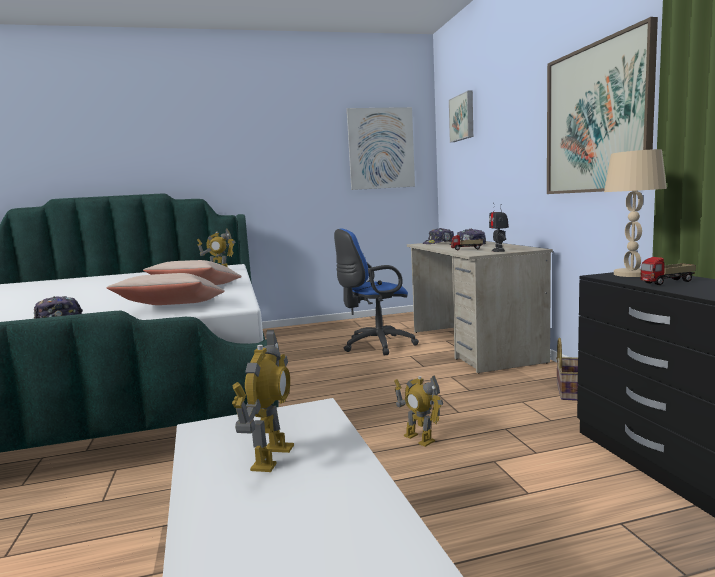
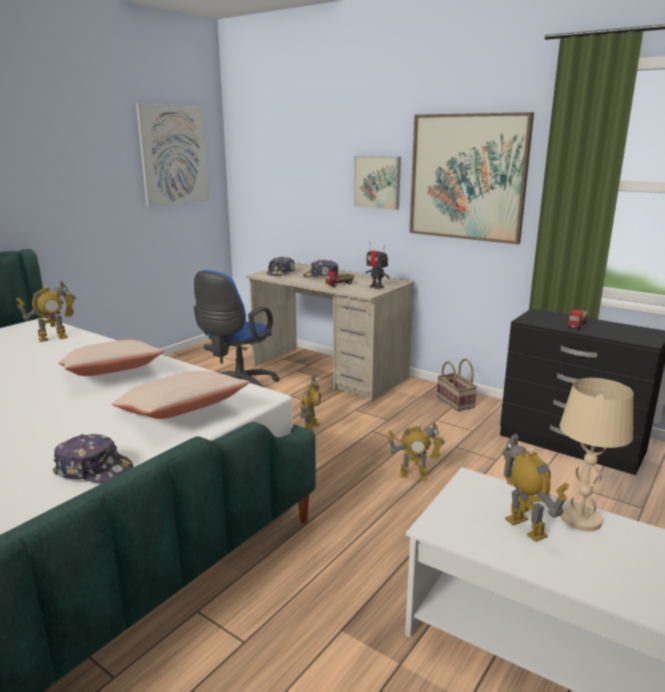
camera: 40 degrees left, 10 degrees up
picture [449,91,473,142] -> picture moved to [354,156,401,210]
beige table lamp [604,149,667,277] -> beige table lamp moved to [559,378,633,531]
none -> toy robot [300,374,321,431]

